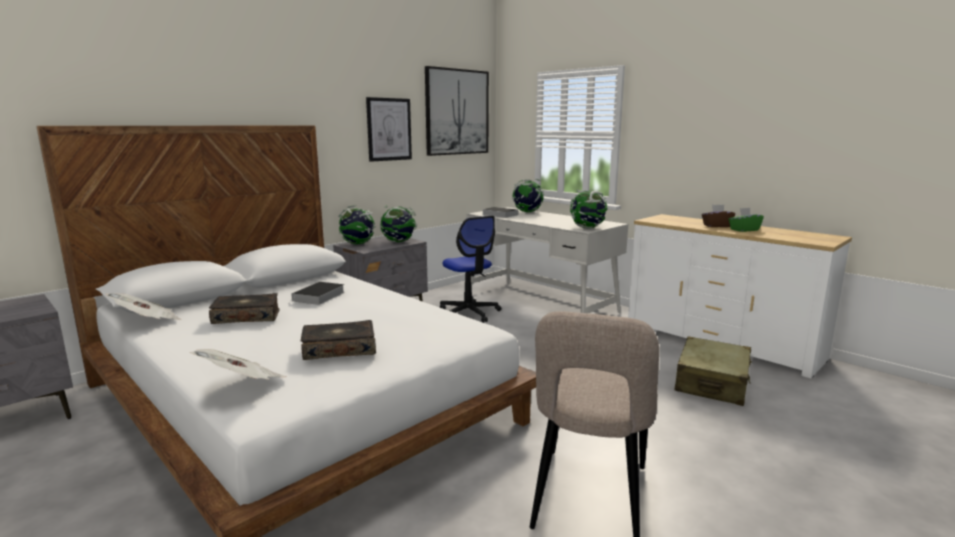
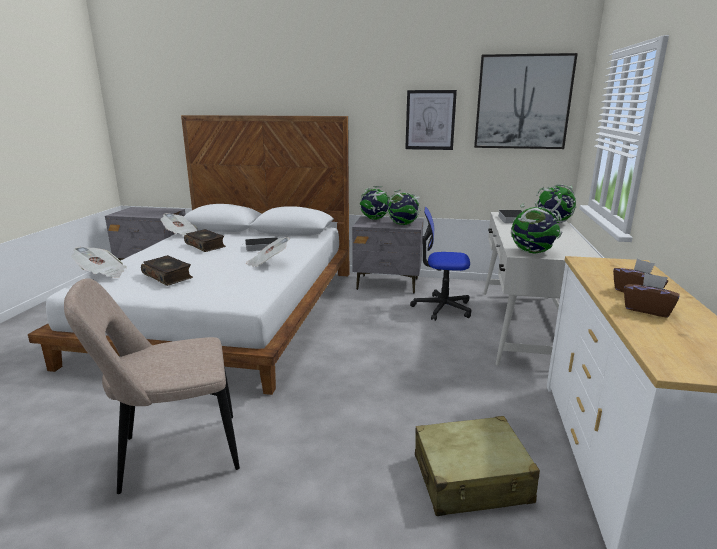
camera: 55 degrees right, 5 degrees up
office chair [440,216,501,323] -> office chair turned 75 degrees clockwise [410,207,471,321]
green tissue box [729,208,764,232] -> brown tissue box [624,273,680,318]
none -> newspaper [246,237,290,267]

